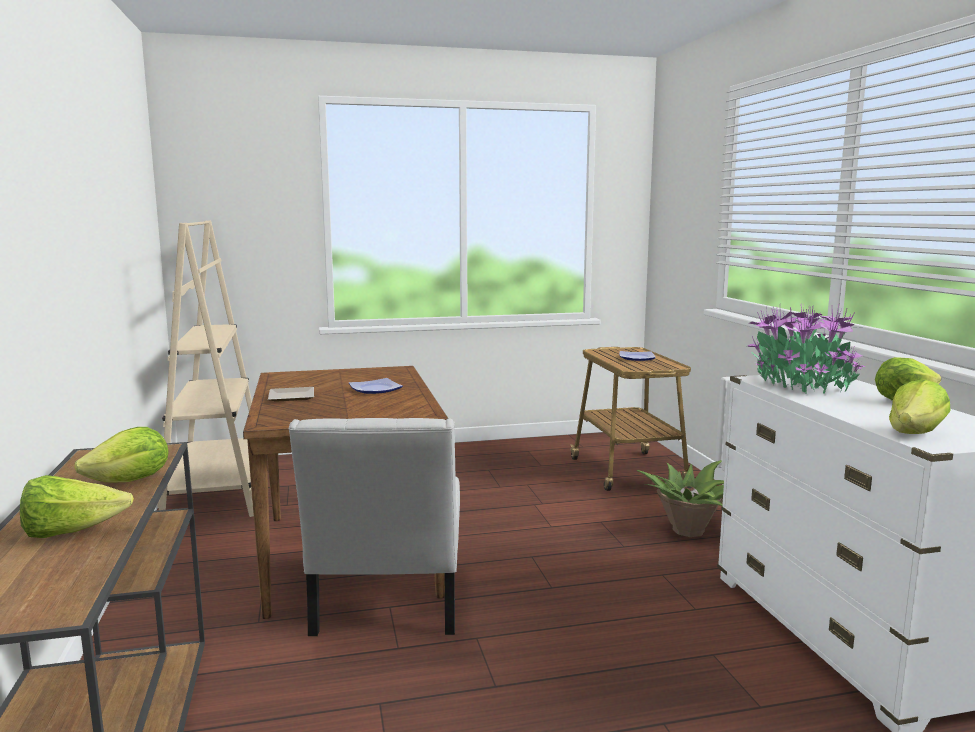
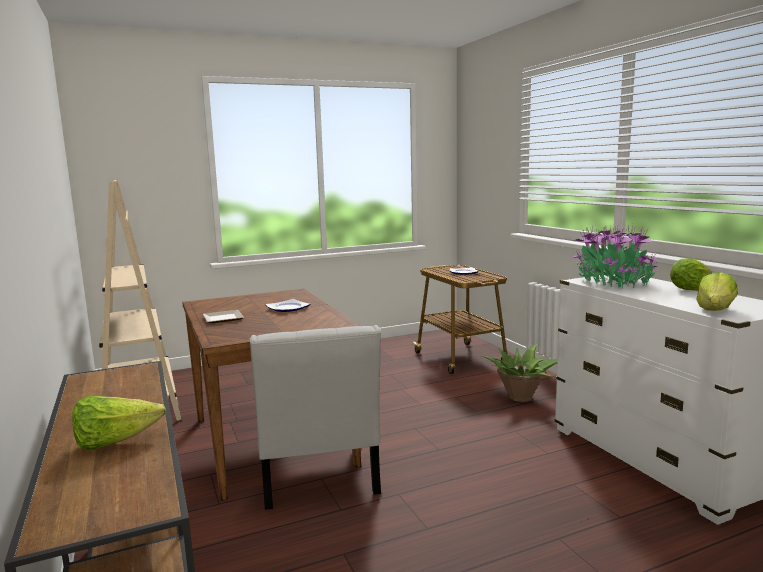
camera: 10 degrees left, 0 degrees up
lettuce [74,427,168,482] -> none

